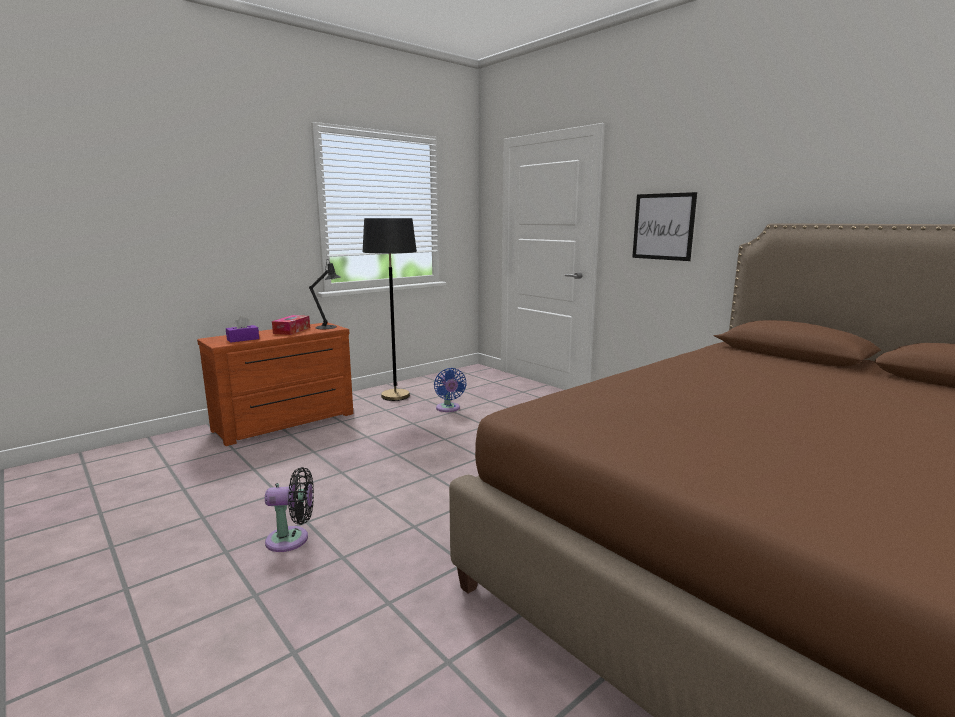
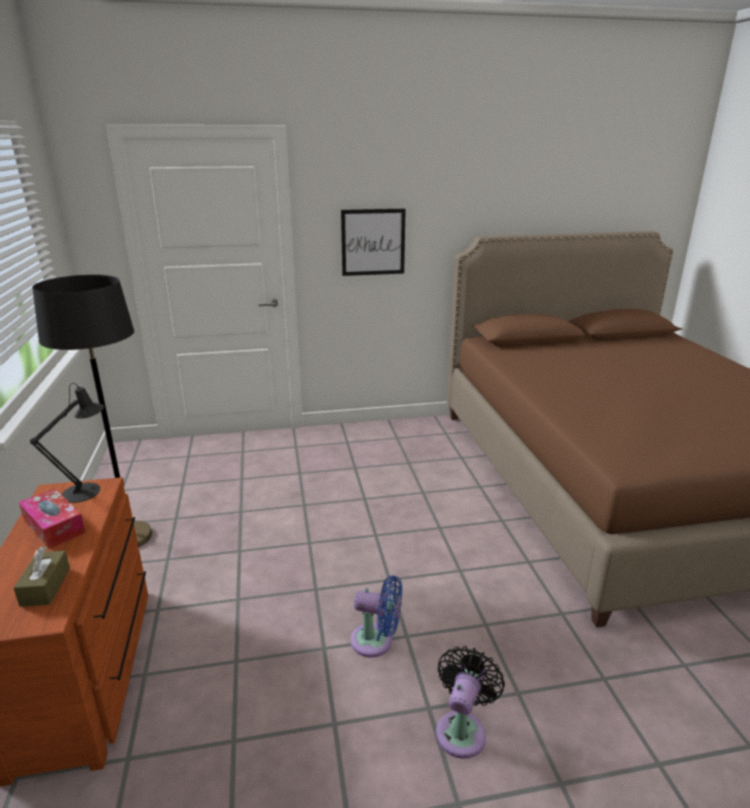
camera: 60 degrees left, 10 degrees up
purple tissue box [226,316,259,343] -> brown tissue box [14,546,70,607]
blue fan [434,368,467,412] -> blue fan moved to [351,575,402,657]

